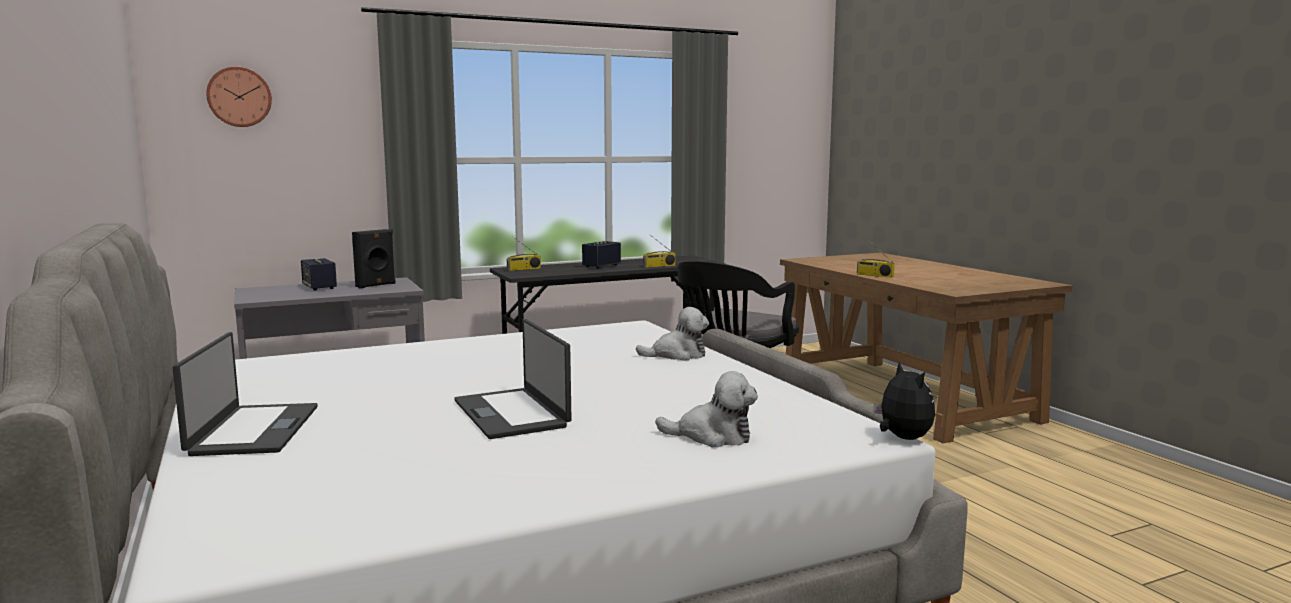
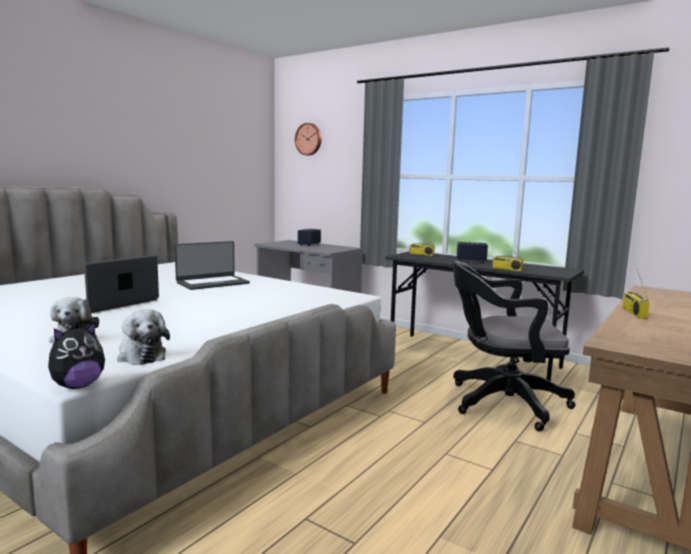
camera: 60 degrees right, 0 degrees up
laptop [173,332,317,456] -> laptop moved to [175,241,250,290]
black speaker [352,229,396,288] -> none
plush toy [636,307,709,361] -> plush toy moved to [117,309,170,365]

